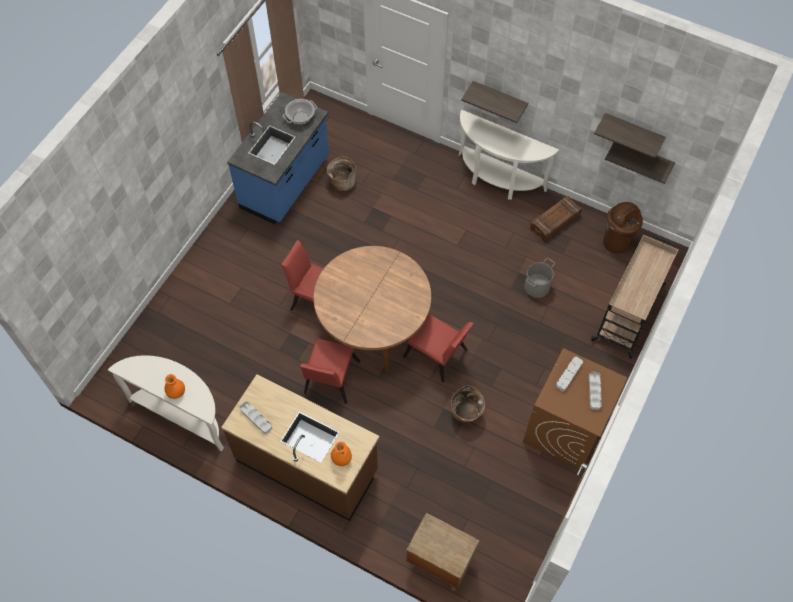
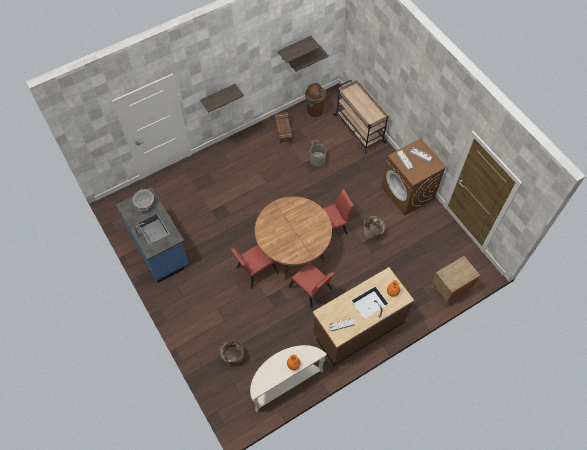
camera: 60 degrees left, 0 degrees up
basket [327,156,356,191] -> basket moved to [220,340,244,364]
white console table [459,110,559,200] -> none

